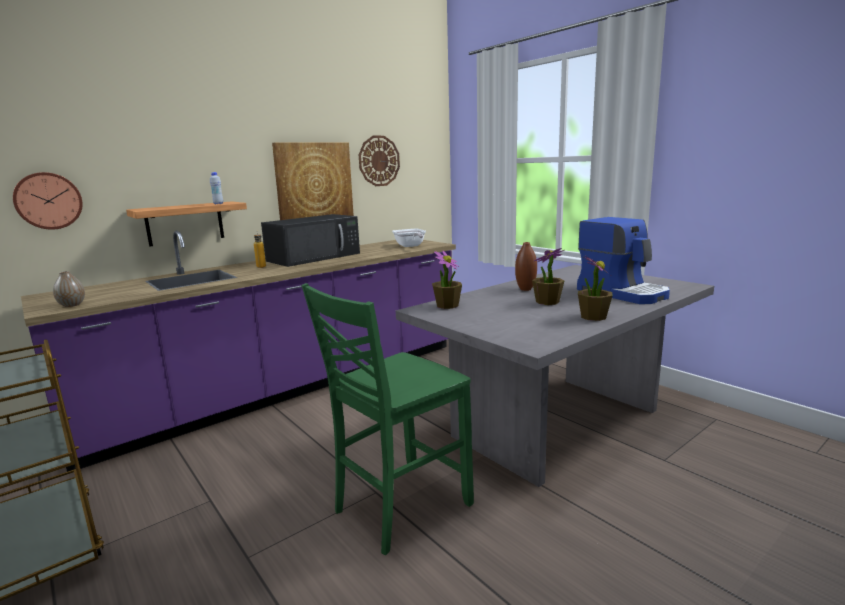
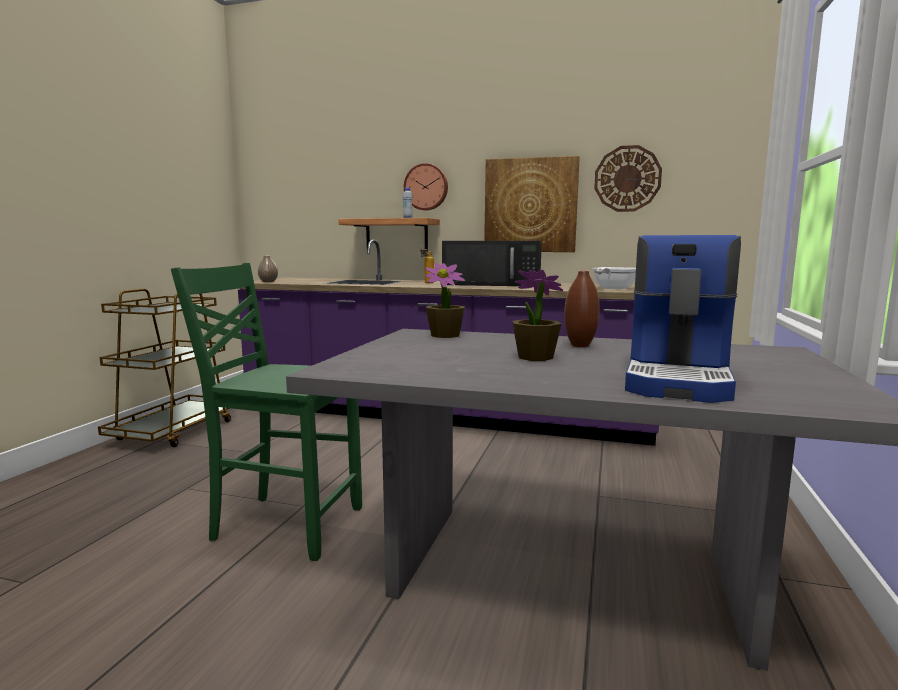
camera: 55 degrees right, 5 degrees down
wall clock [13,172,83,230] -> wall clock moved to [404,163,448,210]
potted plant [578,256,613,321] -> none

